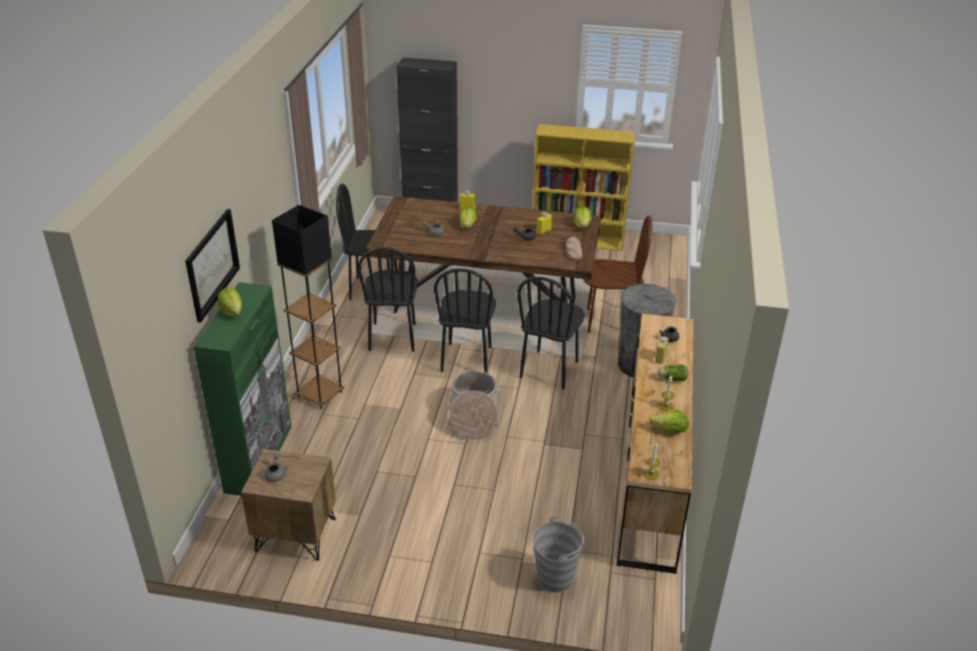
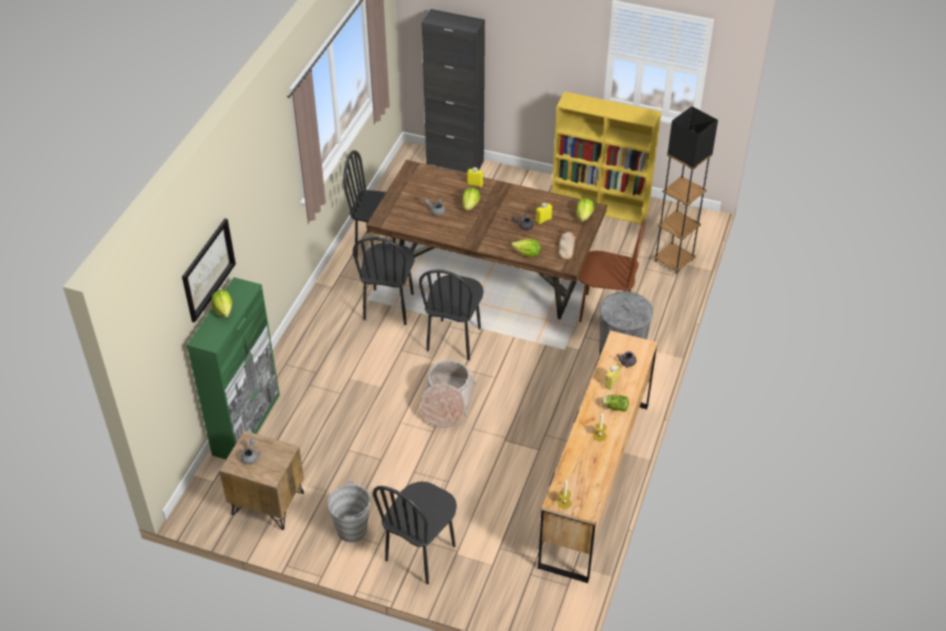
camera: 10 degrees right, 10 degrees up
black floor lamp [272,205,344,409] -> black floor lamp moved to [653,106,718,274]
black chair [517,276,585,390] -> black chair moved to [373,482,457,584]
grey bucket [533,517,584,592] -> grey bucket moved to [328,481,371,542]
lettuce [650,410,689,433] -> lettuce moved to [512,239,541,257]

